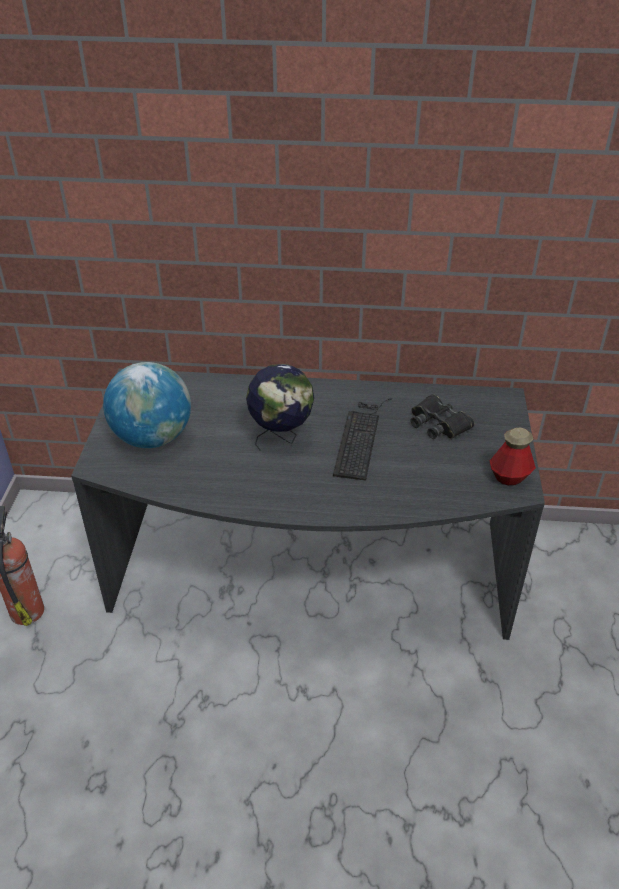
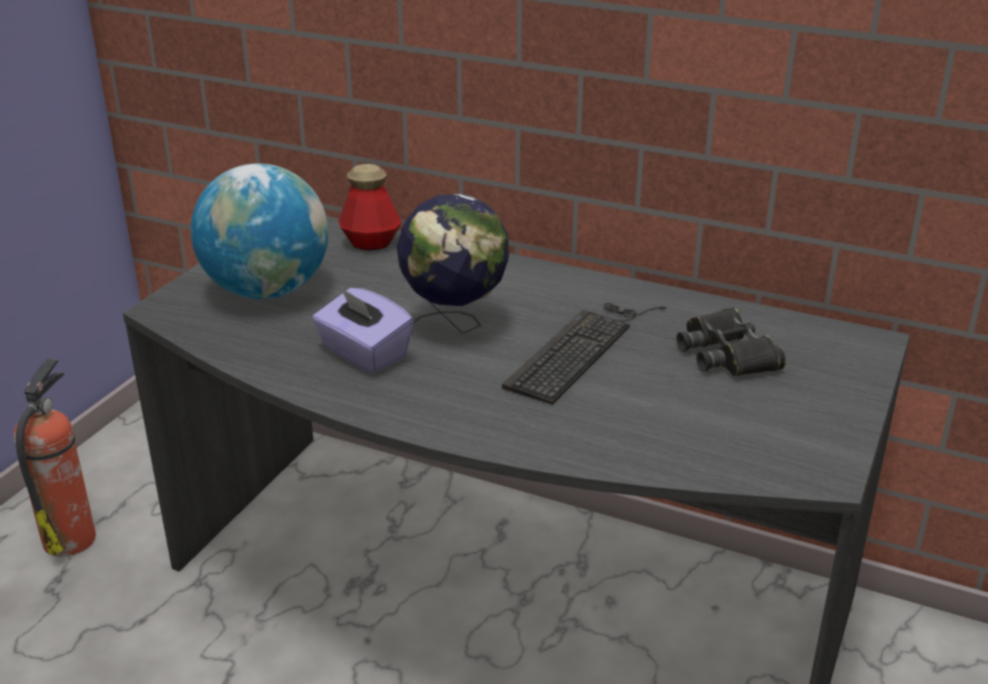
camera: 20 degrees right, 10 degrees down
bottle [490,428,536,485] -> bottle moved to [338,164,402,250]
none -> purple tissue box [312,287,413,373]

